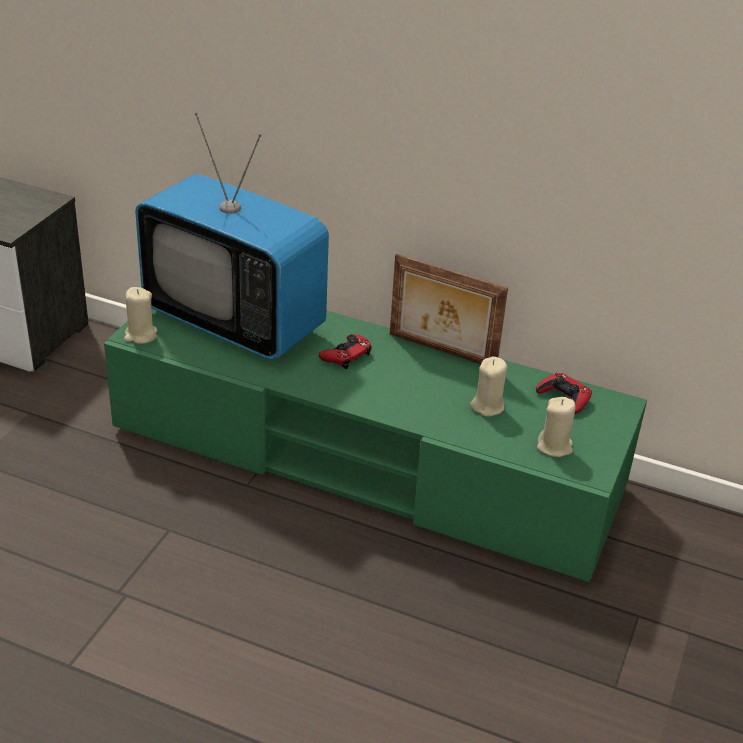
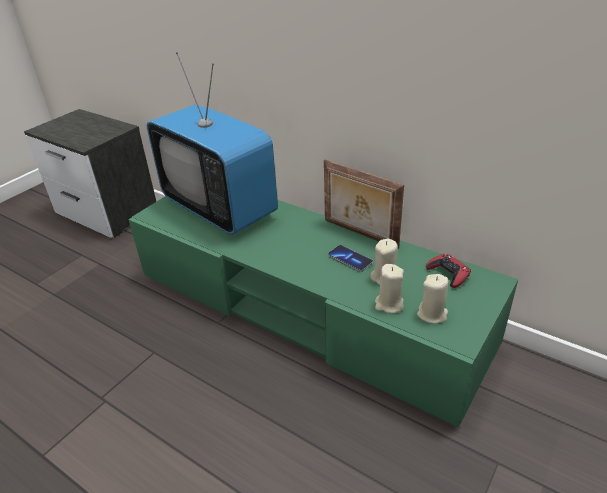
camera: 15 degrees right, 0 degrees up
beige candle [124,287,157,344] -> beige candle moved to [375,264,404,314]
red game controller [319,334,372,369] -> none
none -> phone [328,245,373,272]

